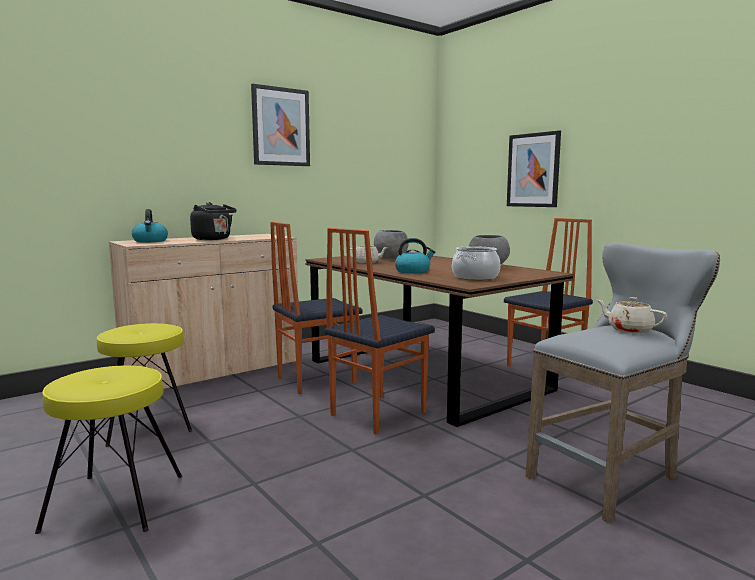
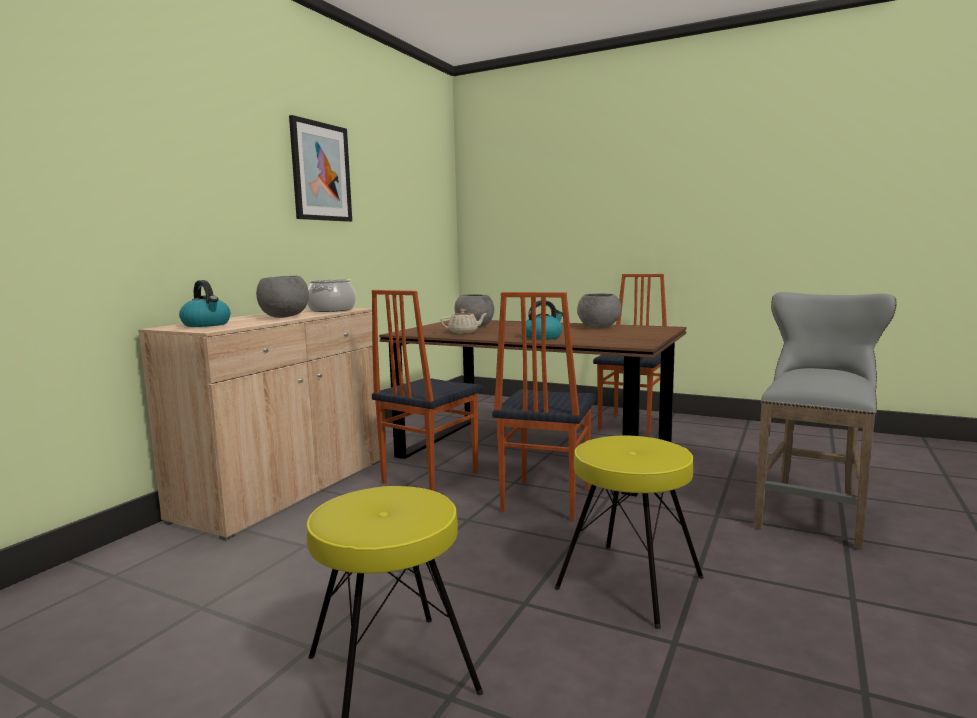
camera: 25 degrees left, 0 degrees up
yellow stool [97,323,192,447] -> yellow stool moved to [554,436,704,629]
black kettle [190,202,237,240] -> grey bowl [256,276,309,318]
cooking pot [452,246,500,280] -> cooking pot moved to [307,279,356,312]
picture [507,130,561,207] -> none
beige teapot [597,297,667,333] -> none

